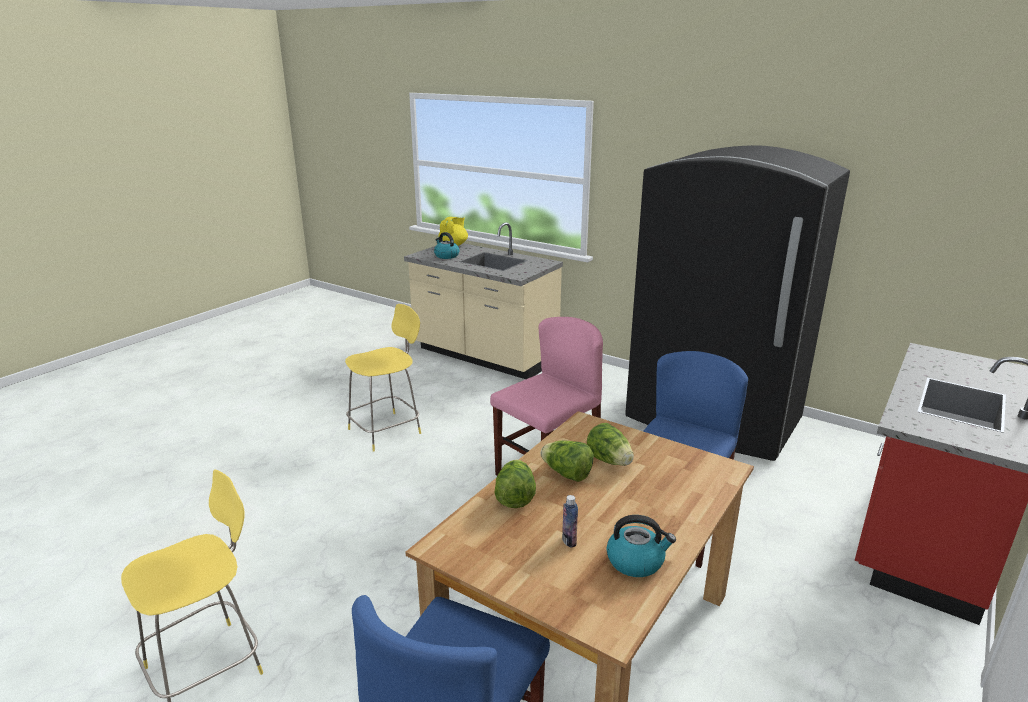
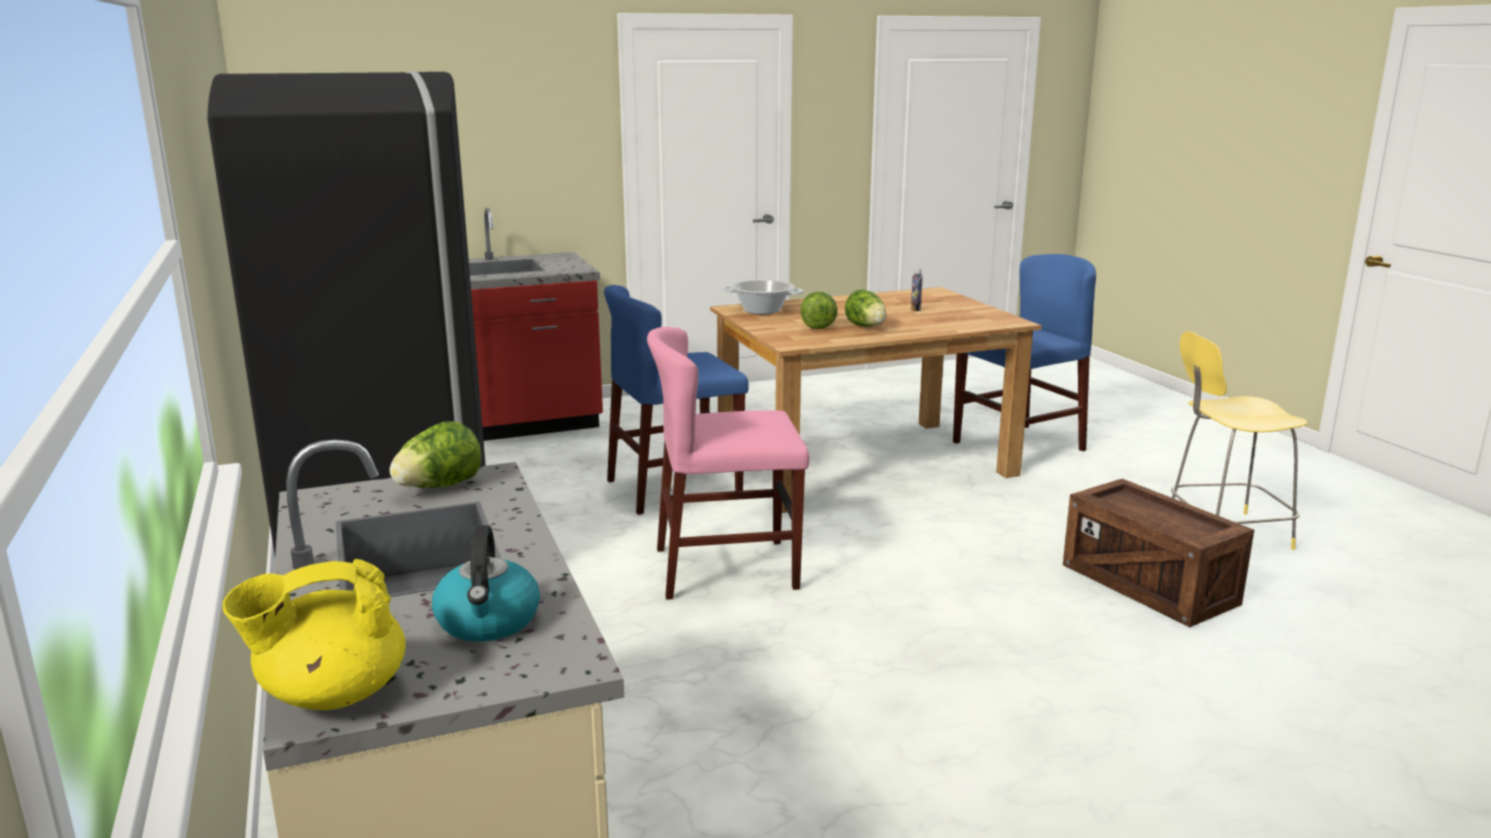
camera: 145 degrees left, 5 degrees down
yellow stool [345,304,421,452] -> none
lettuce [494,459,536,508] -> lettuce moved to [390,421,482,488]
kettle [607,515,676,577] -> none
none -> cooking pot [721,279,804,315]
none -> crate [1063,479,1254,627]

